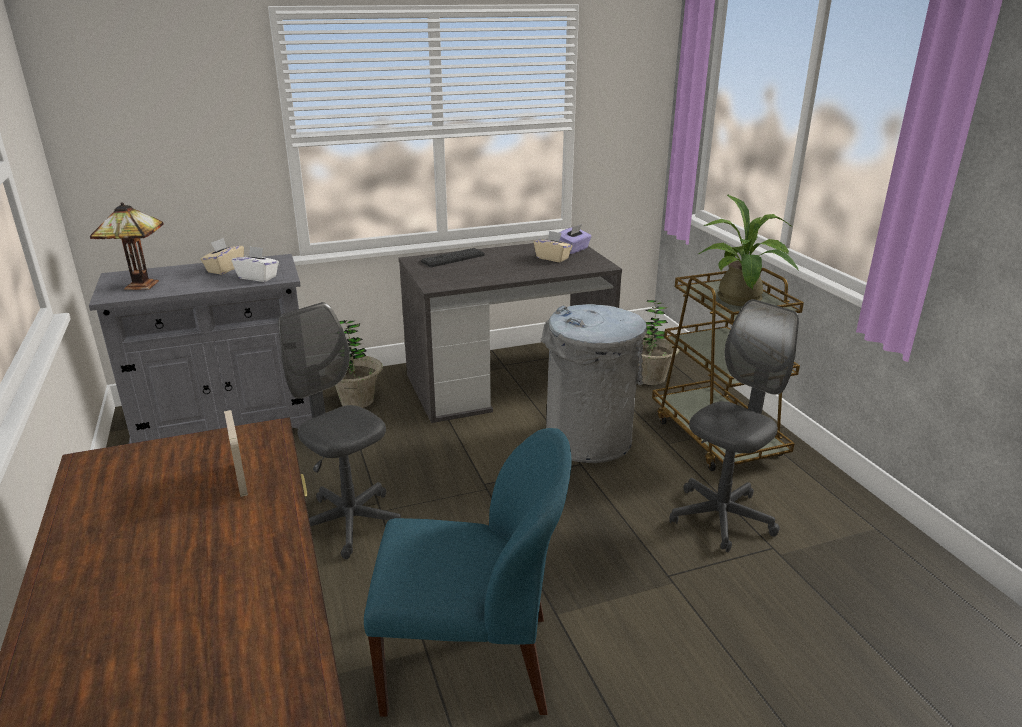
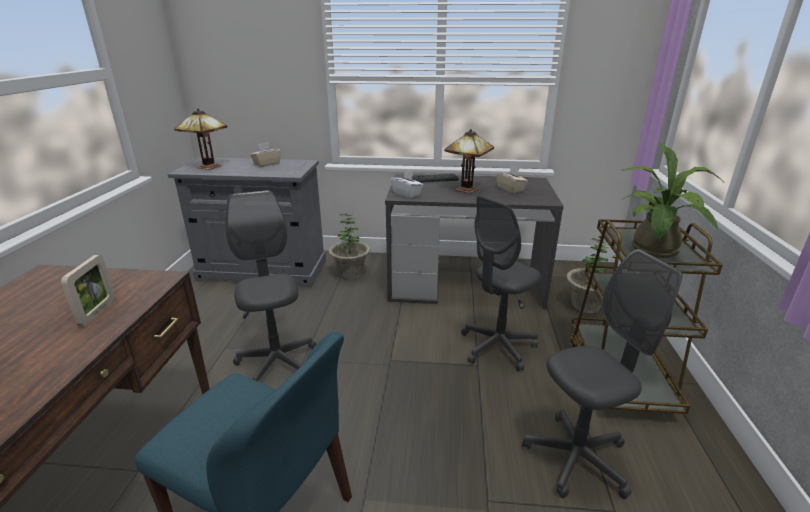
camera: 25 degrees right, 0 degrees up
white tissue box [232,246,279,282] -> white tissue box moved to [391,170,423,198]
grey trash can [540,304,647,463] -> grey office chair [461,196,541,371]
purple tissue box [559,224,592,254] -> none
none -> table lamp [444,129,494,194]

